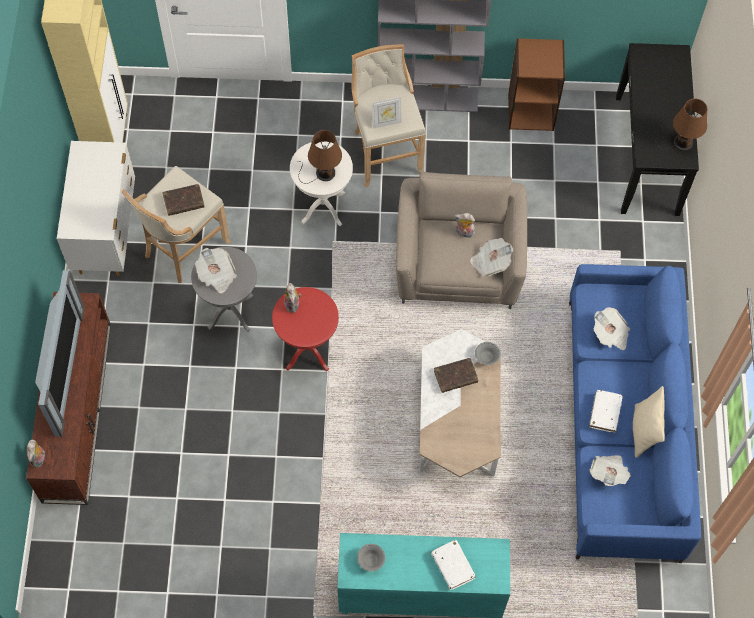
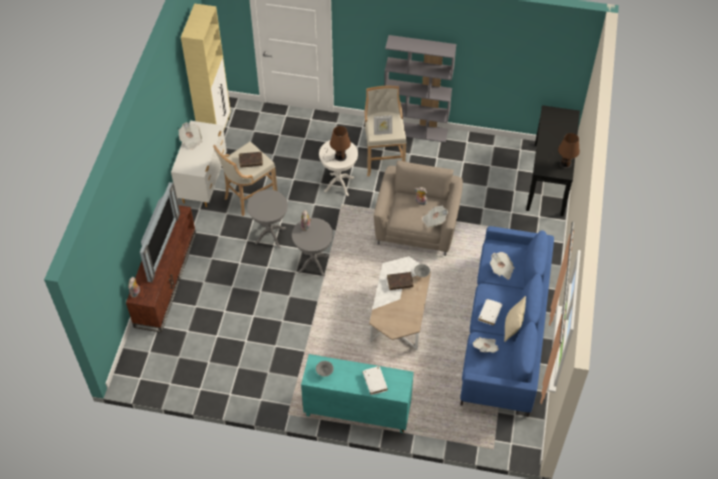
camera: 10 degrees right, 10 degrees down
newspaper [195,248,237,293] -> newspaper moved to [178,122,203,150]
red side table [272,287,339,371] -> grey side table [292,218,333,277]
brown bookcase [508,38,565,131] -> none

